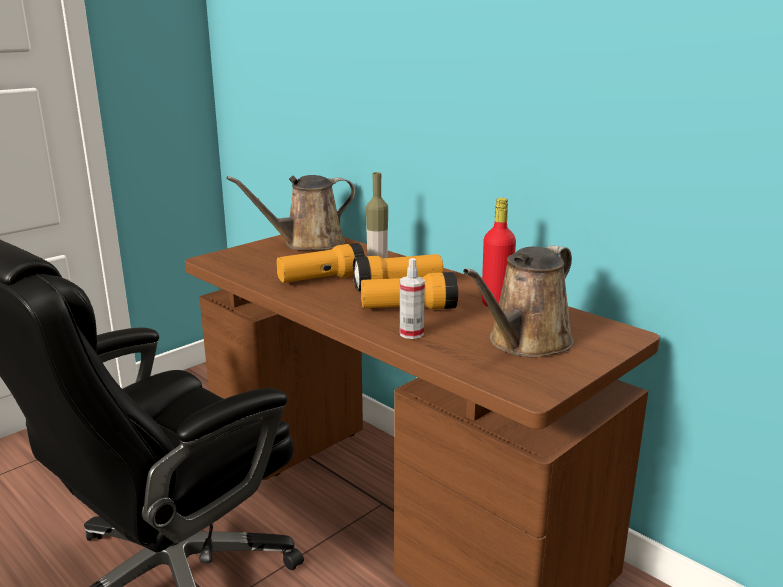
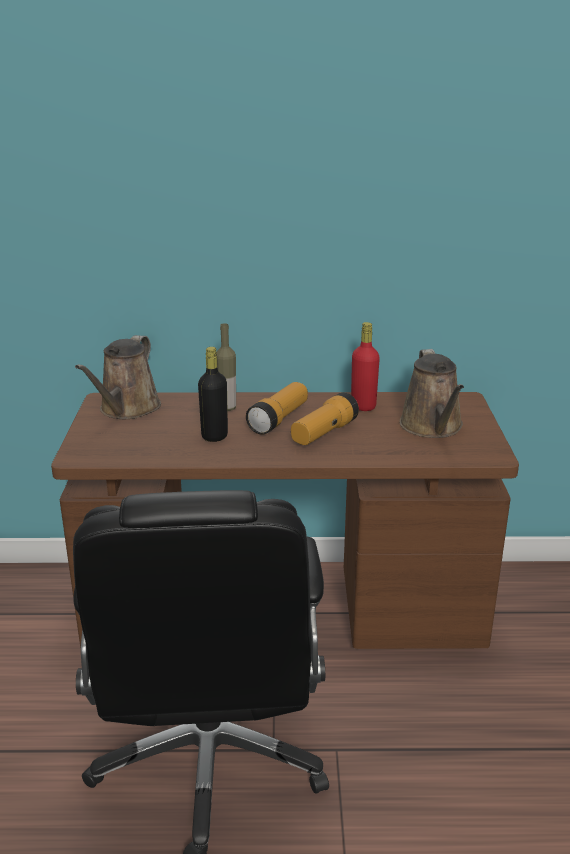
camera: 45 degrees left, 5 degrees up
flashlight [276,243,365,283] -> black bottle [198,347,228,442]
spray bottle [400,258,425,339] -> none

